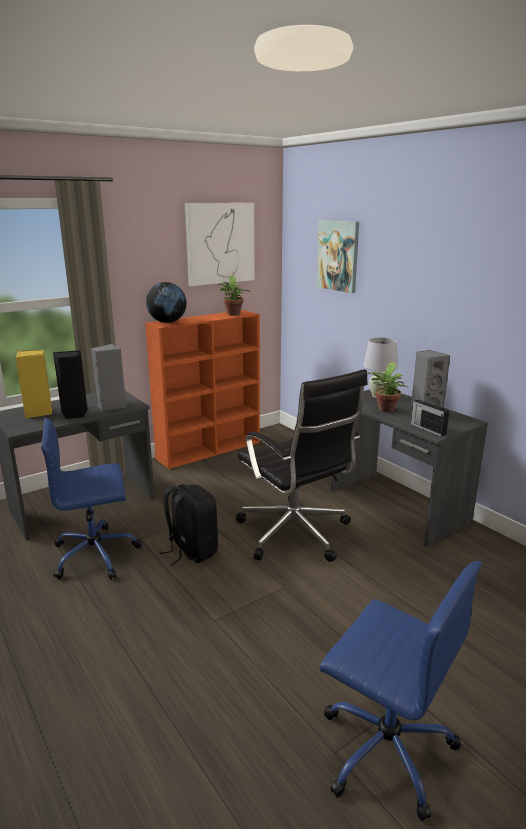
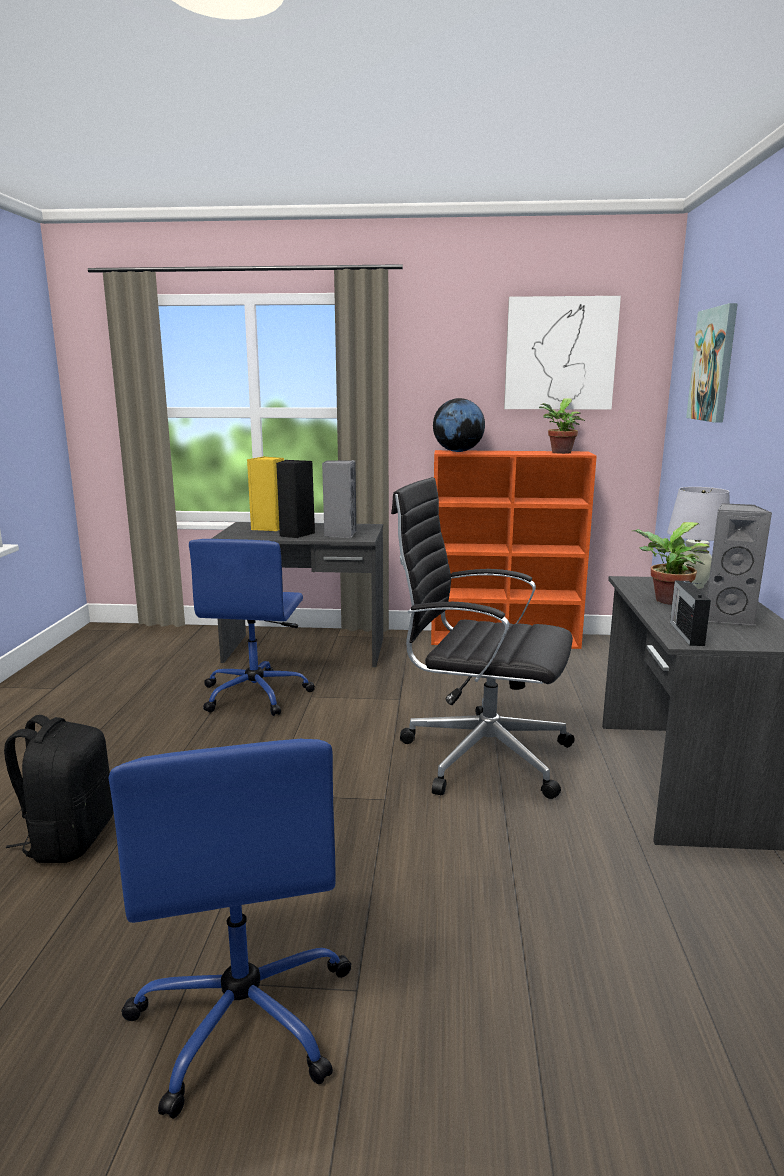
camera: 40 degrees right, 5 degrees down
blue office chair [41,418,142,580] -> blue office chair turned 105 degrees counterclockwise [189,539,315,716]
black backpack [160,484,218,566] -> black backpack moved to [4,715,113,863]
black office chair [236,369,368,562] -> black office chair turned 105 degrees clockwise [391,477,575,799]

